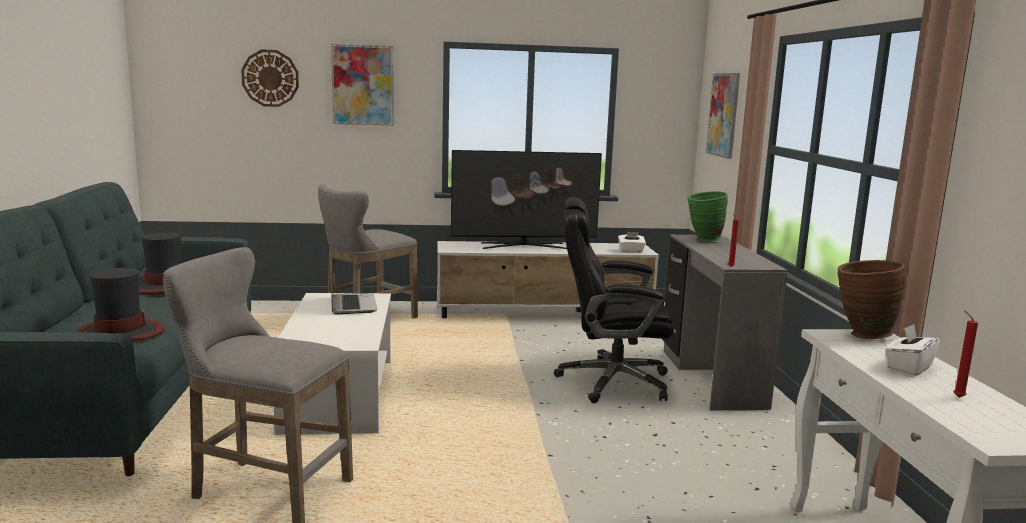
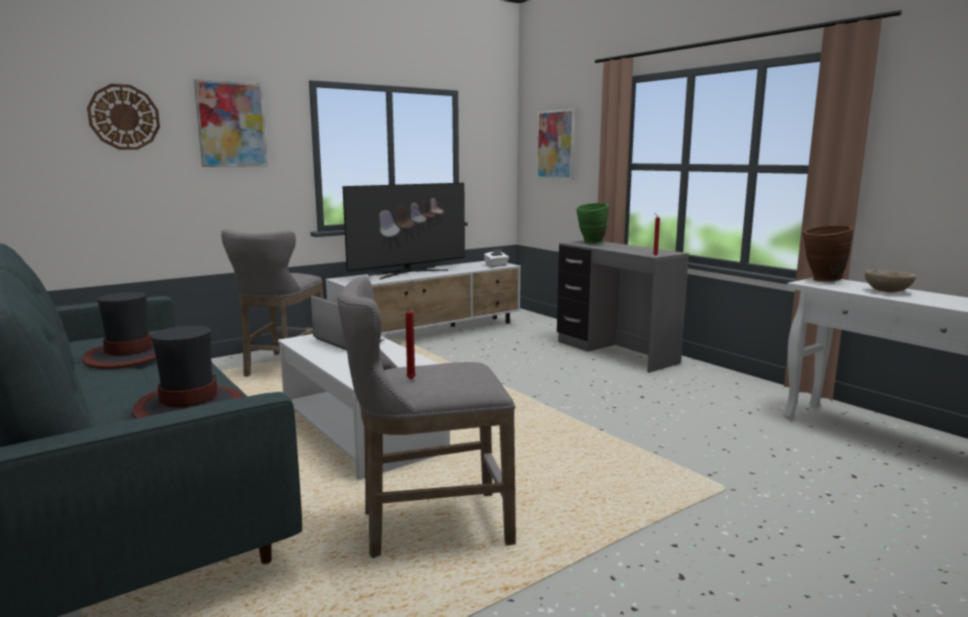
camera: 30 degrees left, 0 degrees up
black office chair [554,197,674,403] -> none
white tissue box [885,324,940,376] -> beige bowl [865,269,916,292]
red candle [954,311,978,398] -> red candle moved to [402,304,416,379]

